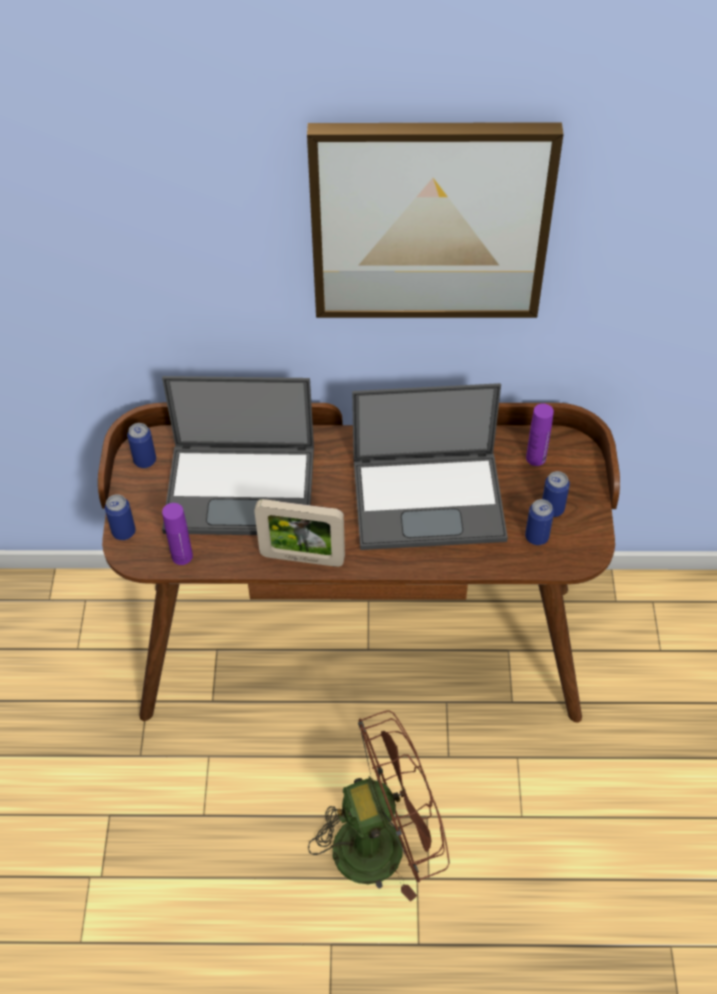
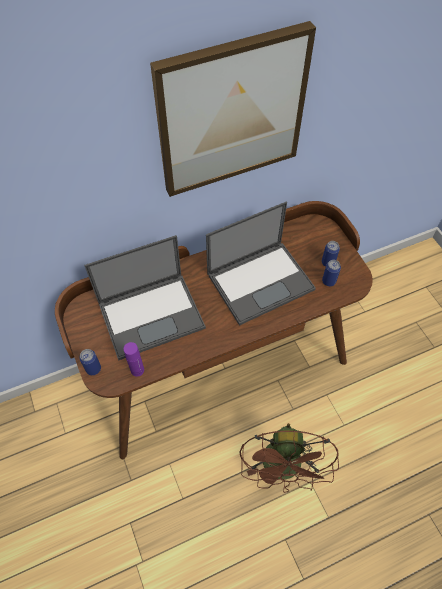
camera: 25 degrees left, 5 degrees up
can [127,423,156,468] -> none
picture frame [254,499,345,567] -> none
brown fan [308,710,450,902] -> brown fan turned 135 degrees clockwise [239,423,339,493]
purple bottle [526,403,554,466] -> none

